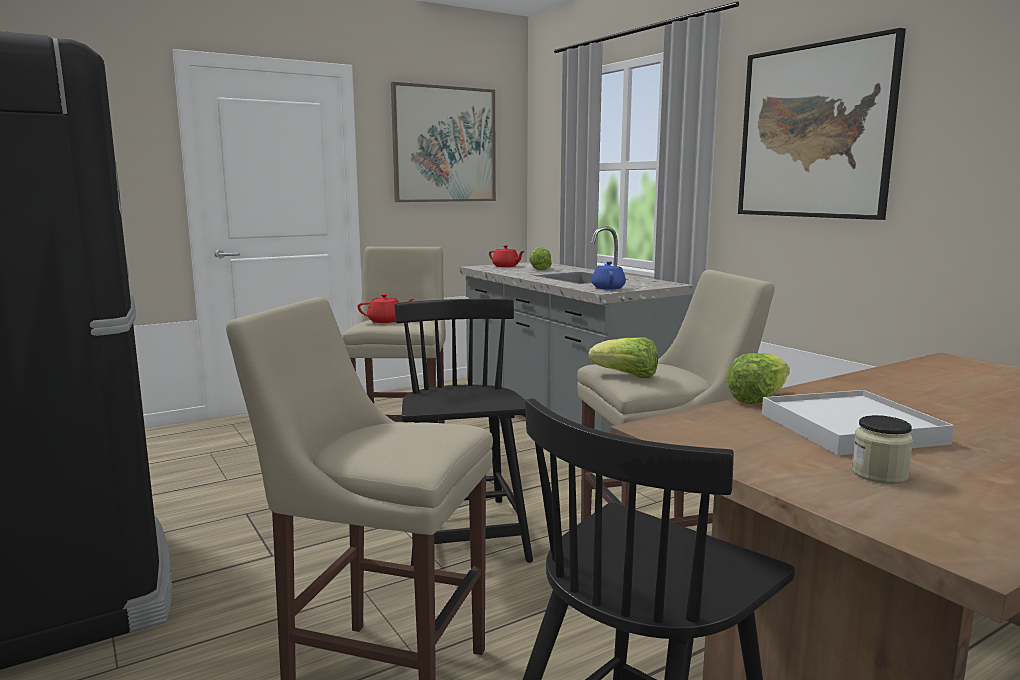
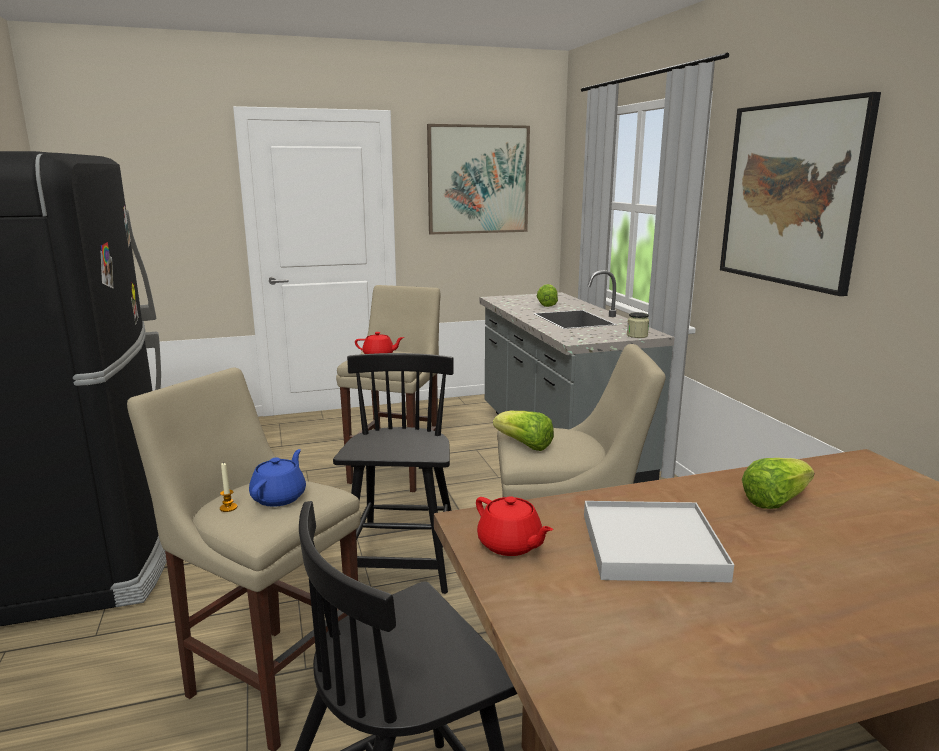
camera: 15 degrees right, 5 degrees up
red teapot [489,245,524,267] -> red teapot moved to [476,496,553,556]
blue teapot [592,261,626,289] -> blue teapot moved to [249,449,306,507]
lettuce [726,353,789,404] -> lettuce moved to [742,458,815,509]
jar [851,415,913,484] -> jar moved to [627,312,649,338]
none -> candle [220,462,237,512]

